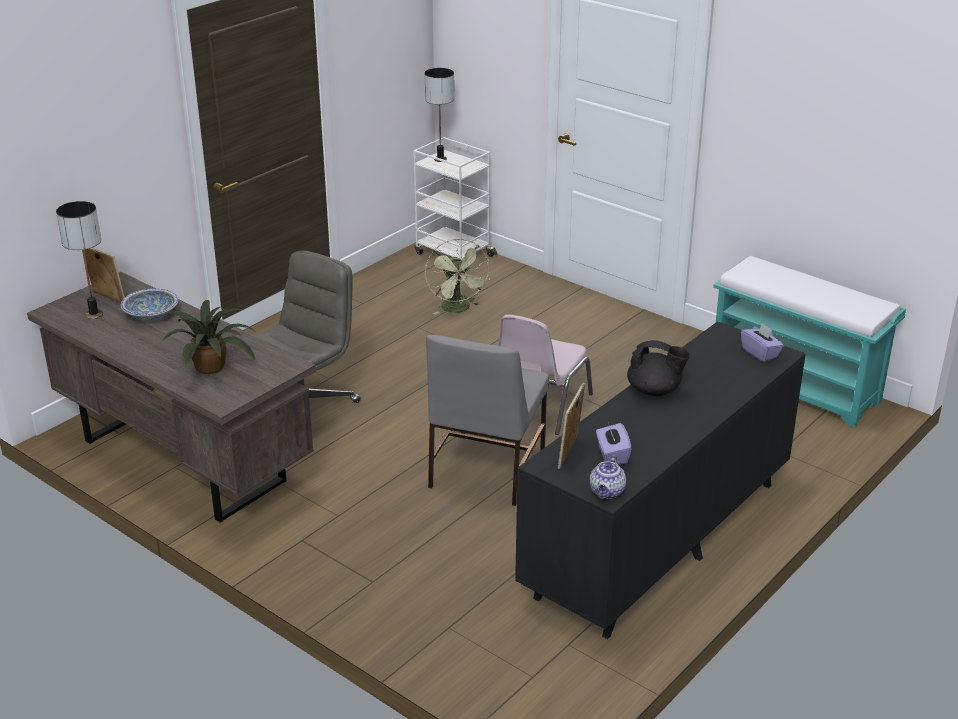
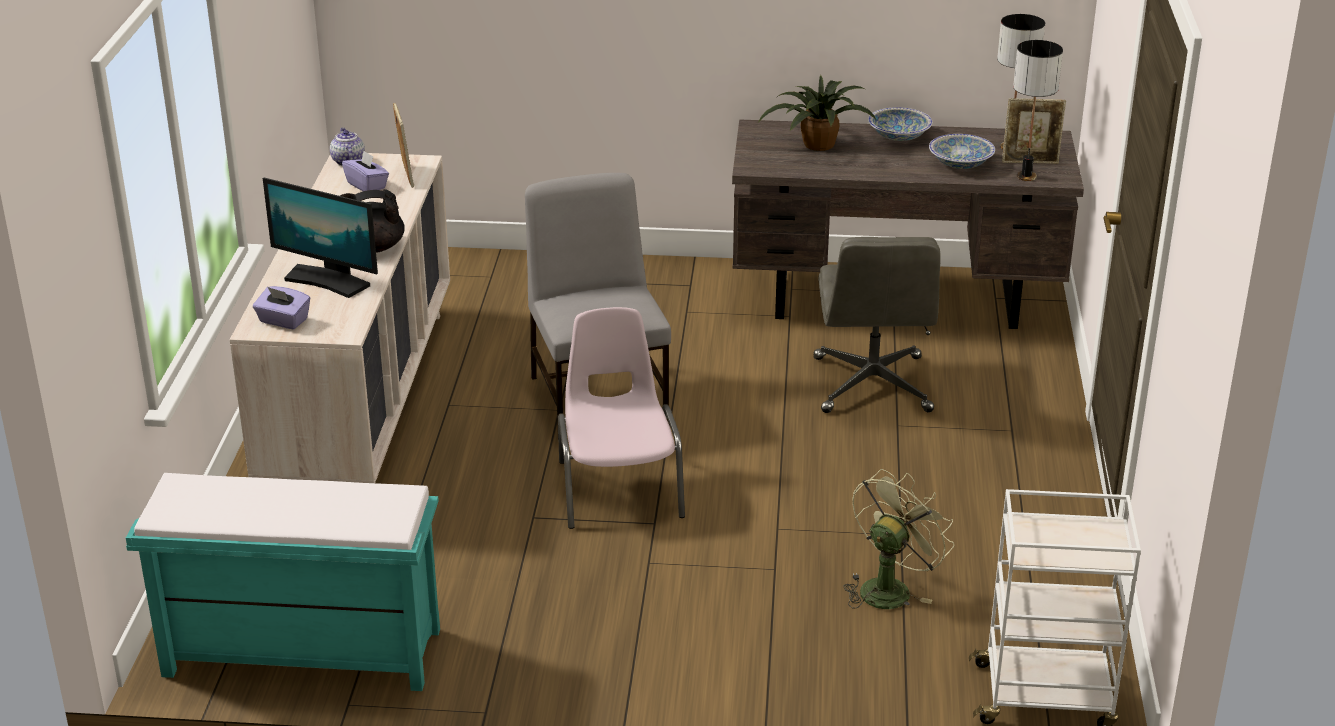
camera: 145 degrees right, 0 degrees up
table lamp [424,68,454,162] -> table lamp moved to [1013,40,1063,181]
green fan [425,239,490,315] -> green fan turned 90 degrees clockwise [843,469,954,609]
black dresser [515,321,806,639] -> beige dresser [230,153,450,483]
none -> monitor [263,178,378,298]
none -> bowl [868,107,933,141]

